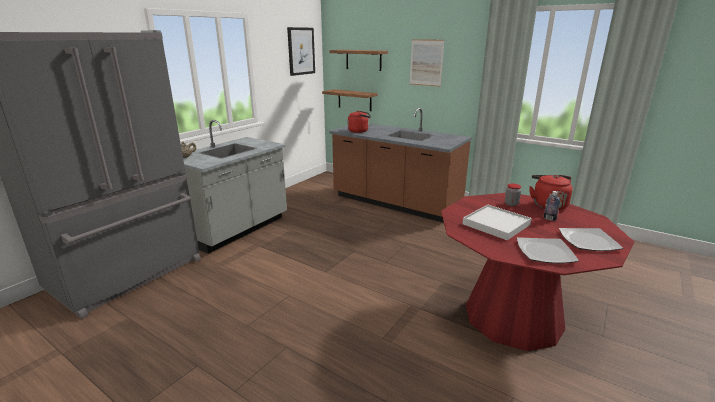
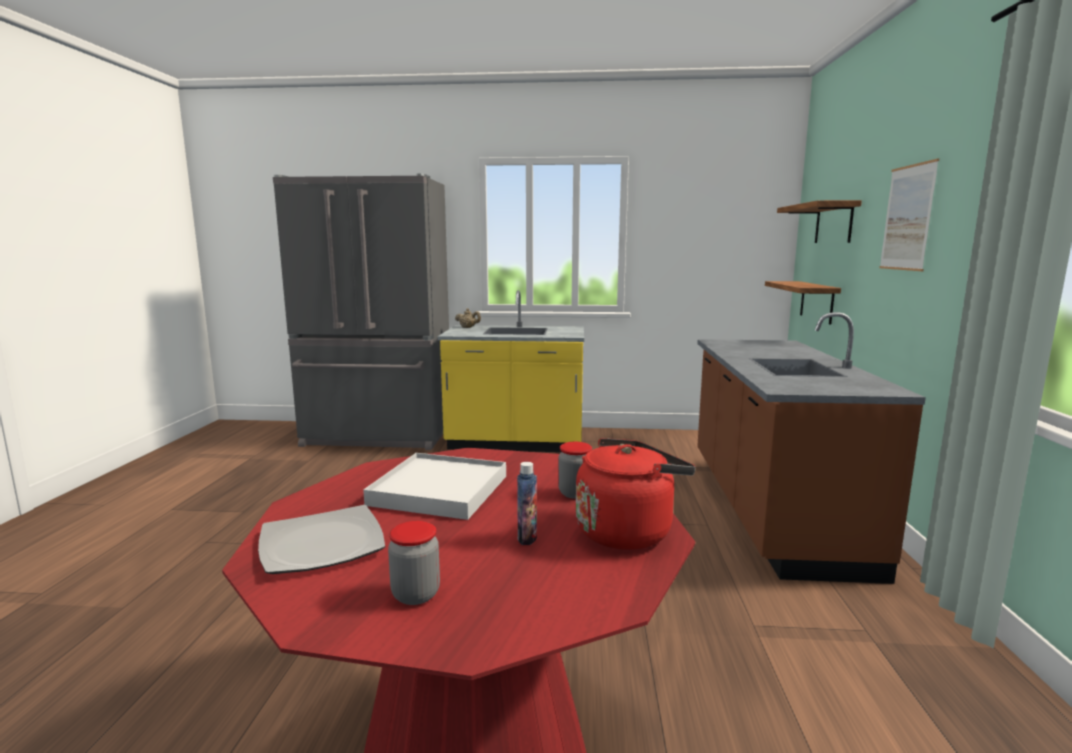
camera: 60 degrees right, 10 degrees down
grey counter [183,120,287,254] -> yellow counter [438,290,584,452]
picture [287,27,315,76] -> none
red kettle [348,110,371,133] -> none
plate [559,228,623,251] -> jar [388,521,440,605]

